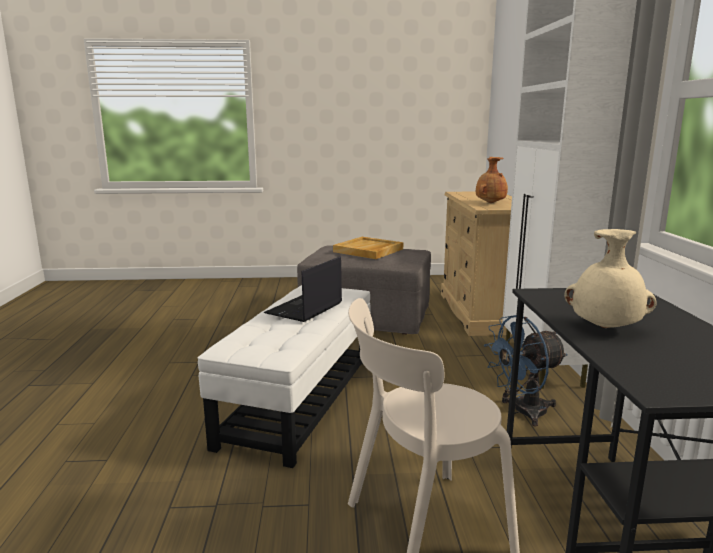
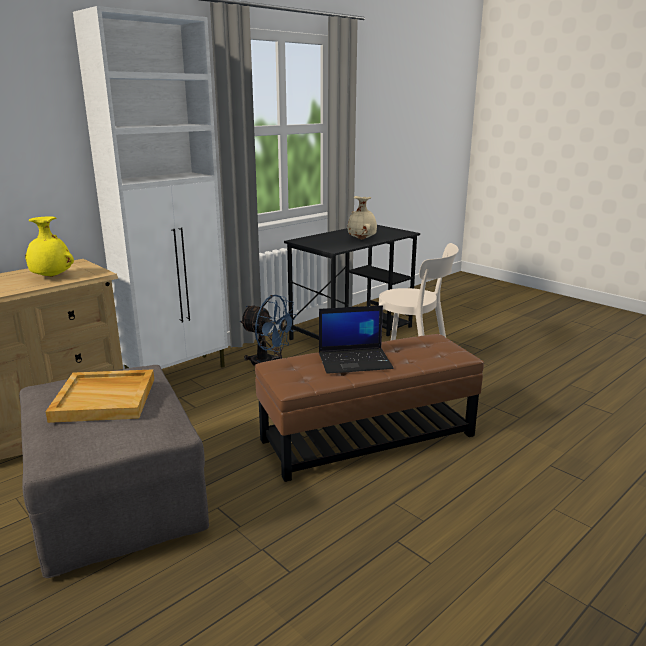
camera: 130 degrees left, 5 degrees up
white ottoman [198,285,371,468] -> brown ottoman [255,334,484,482]
brown vase [476,157,508,203] -> yellow vase [25,216,74,277]

